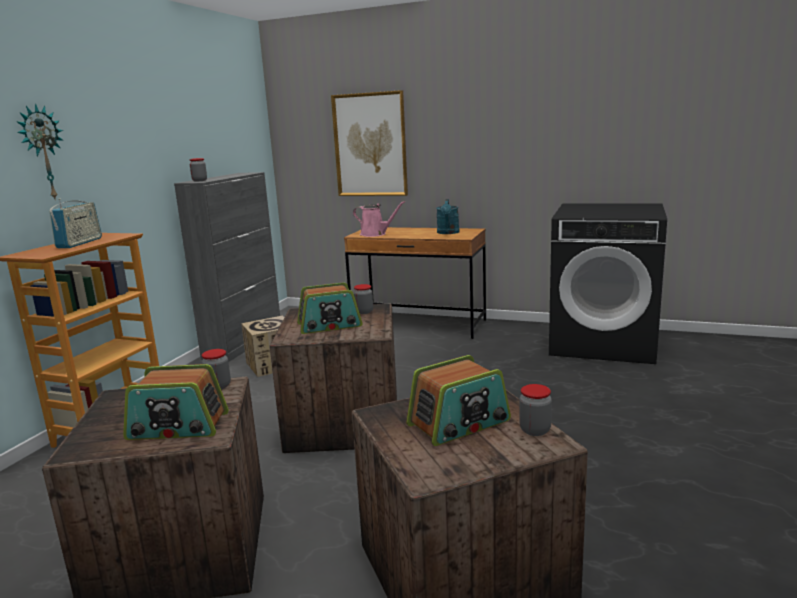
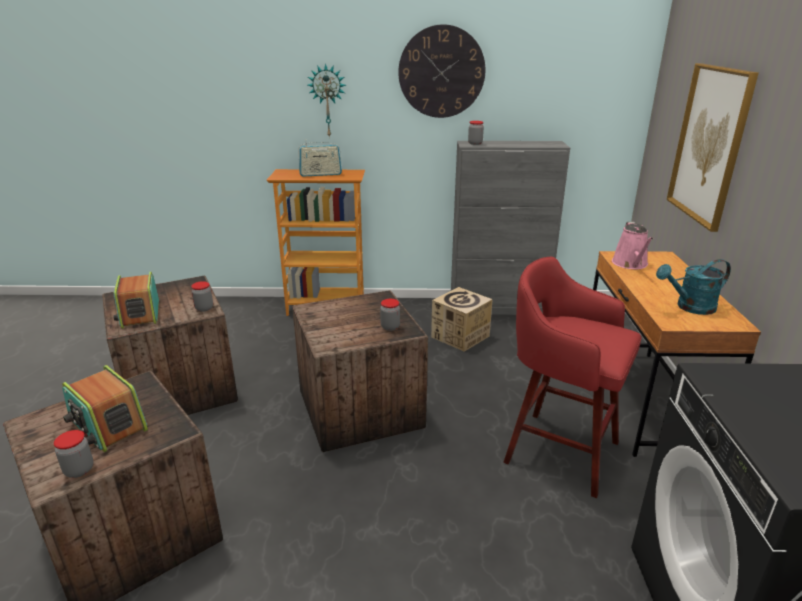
camera: 70 degrees right, 10 degrees up
radio [297,282,362,334] -> none
none -> wall clock [398,24,485,118]
none -> red stool [504,257,642,498]

